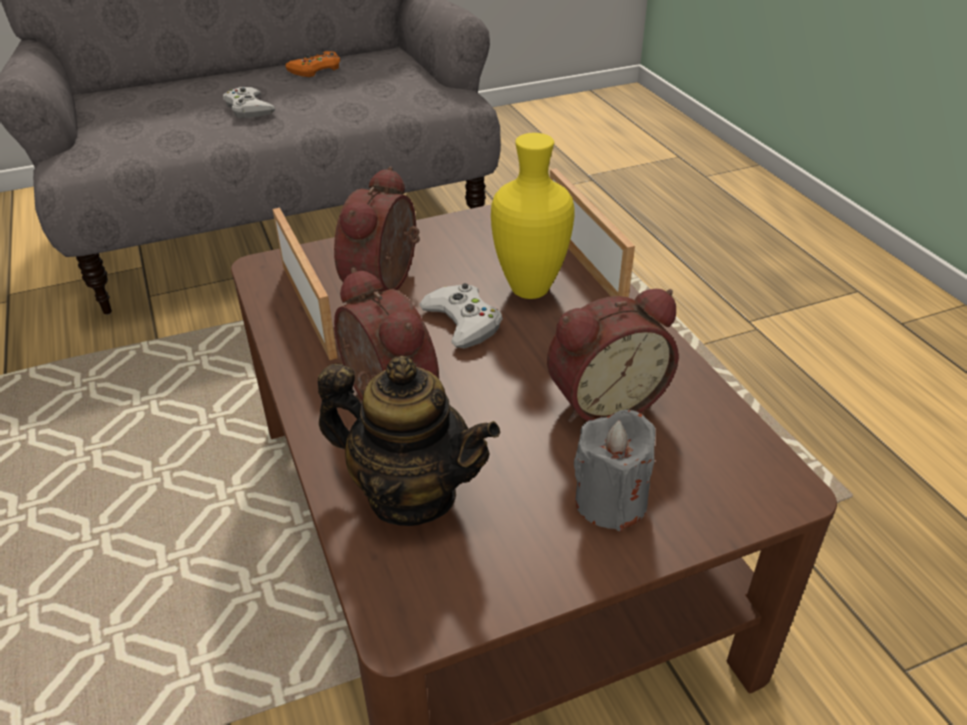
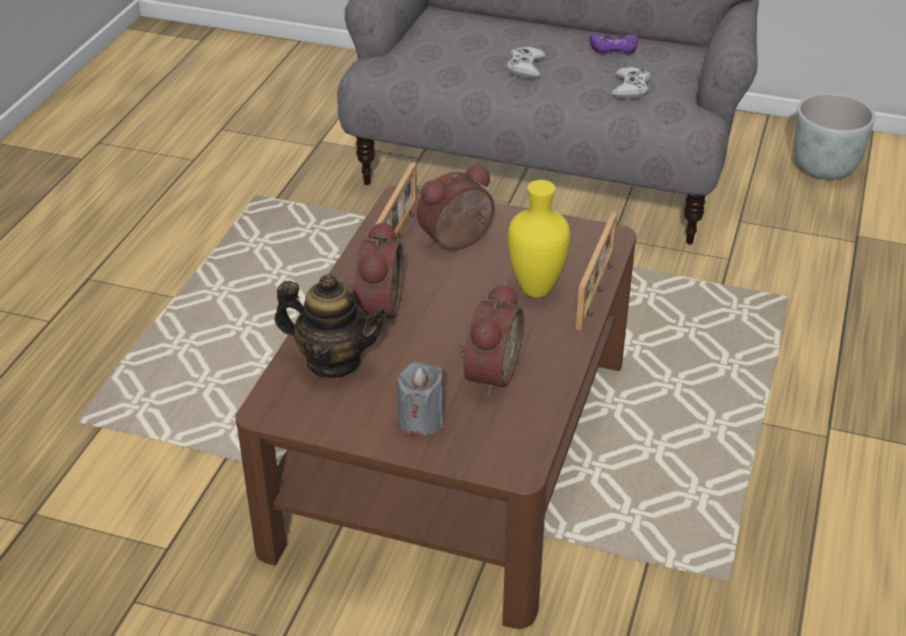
camera: 40 degrees right, 0 degrees up
orange game controller [285,51,340,77] -> purple game controller [590,34,638,54]
teapot [318,356,500,526] -> teapot turned 45 degrees counterclockwise [274,274,387,378]
white game controller [419,283,503,348] -> white game controller moved to [612,67,650,99]
alarm clock [547,289,679,423] -> alarm clock turned 90 degrees counterclockwise [459,282,524,397]
none -> grey planter [793,93,875,180]

